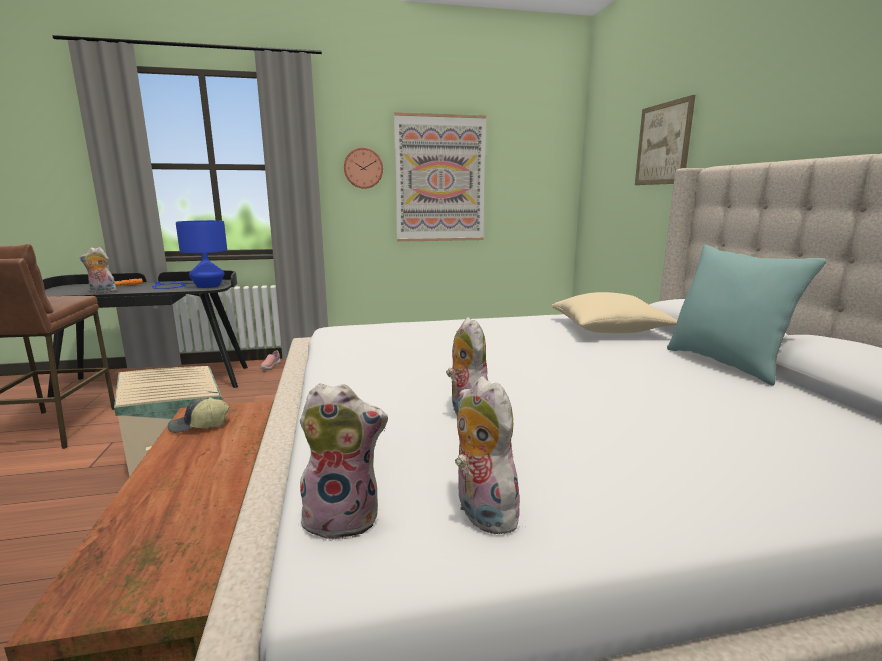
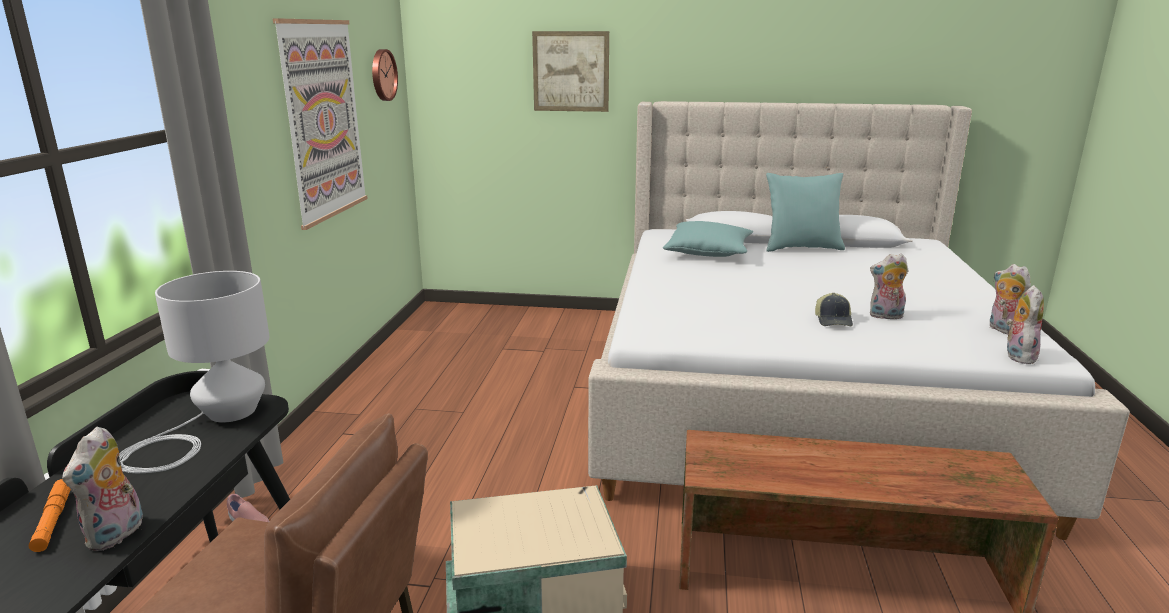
camera: 70 degrees left, 5 degrees up
blue table lamp [152,220,227,289] -> grey table lamp [119,271,269,473]
cap [168,397,230,433] -> cap moved to [815,293,853,326]
wall clock [344,148,383,189] -> wall clock moved to [372,49,398,101]
plush toy [455,376,525,534] -> plush toy turned 75 degrees clockwise [990,264,1031,334]
beige pillow [551,292,677,333] -> turquoise pillow [663,221,753,257]

